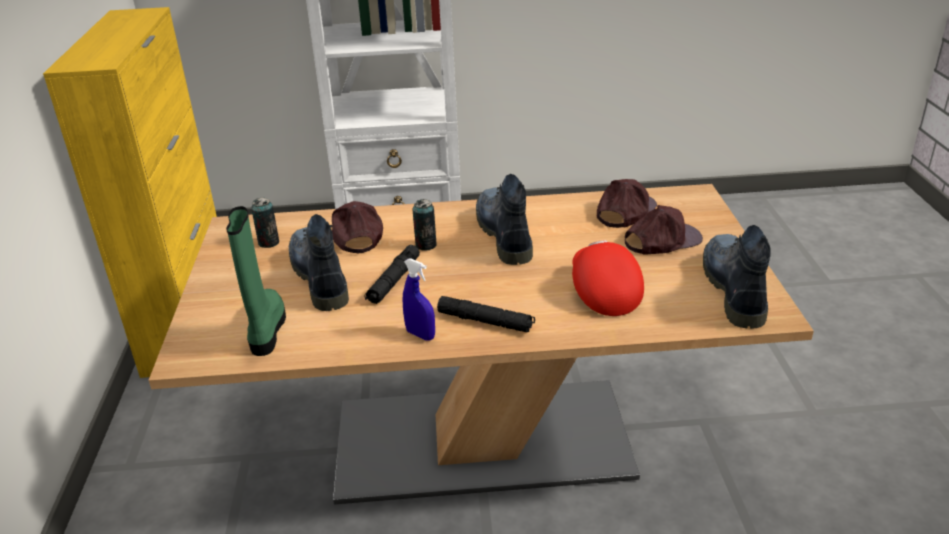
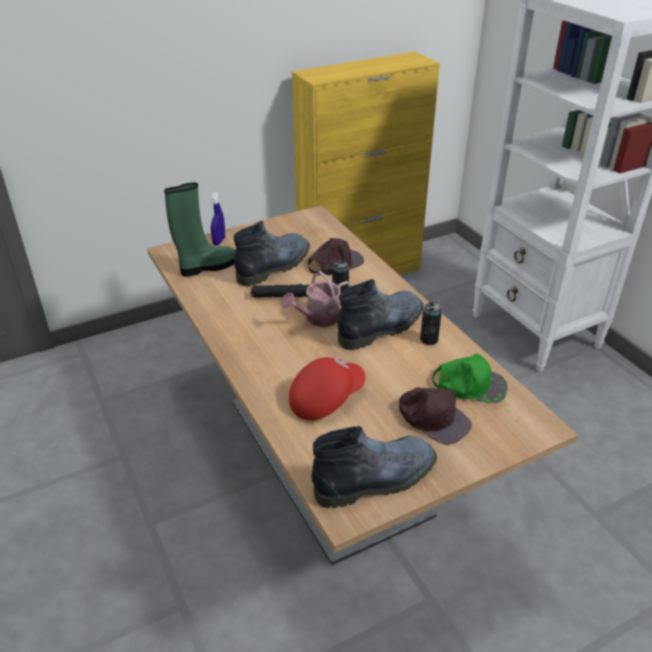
camera: 65 degrees right, 5 degrees up
can [251,197,279,248] -> can moved to [420,302,442,345]
blue spray bottle [403,258,435,341] -> blue spray bottle moved to [210,192,225,246]
black flashlight [437,296,535,332] -> none
brown cap [596,179,657,228] -> green cap [432,353,508,403]
none -> watering can [281,271,352,327]

